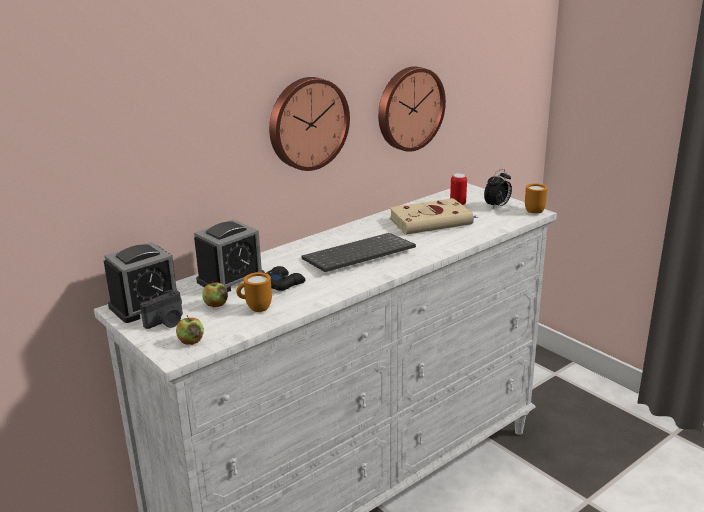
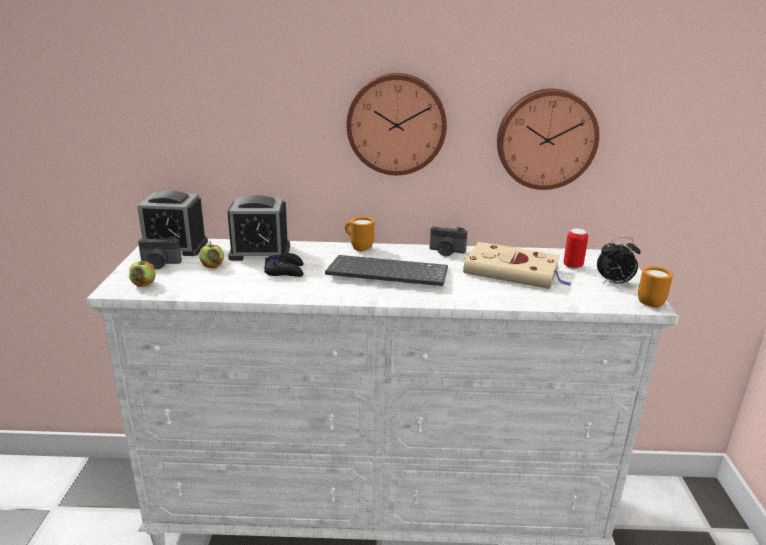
camera: 40 degrees right, 0 degrees up
orange mug [236,272,272,312] -> orange mug moved to [345,217,374,251]
none -> camera [430,226,467,256]

